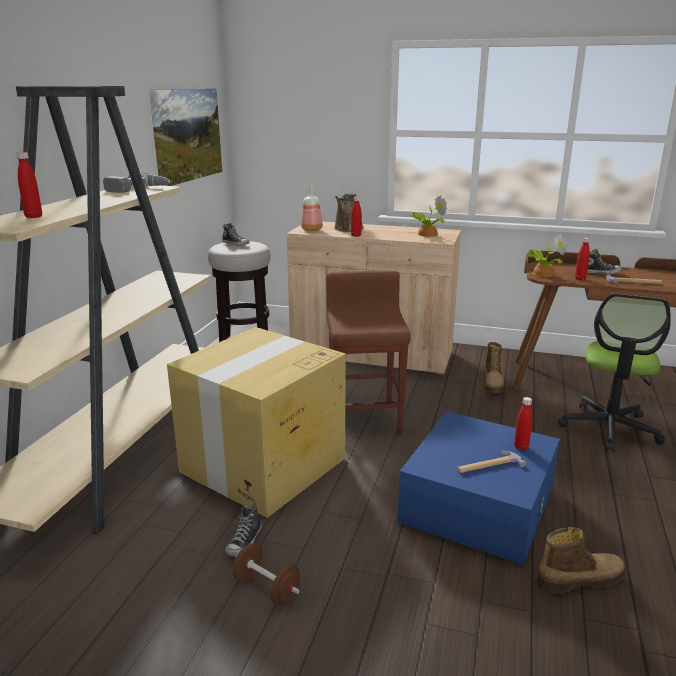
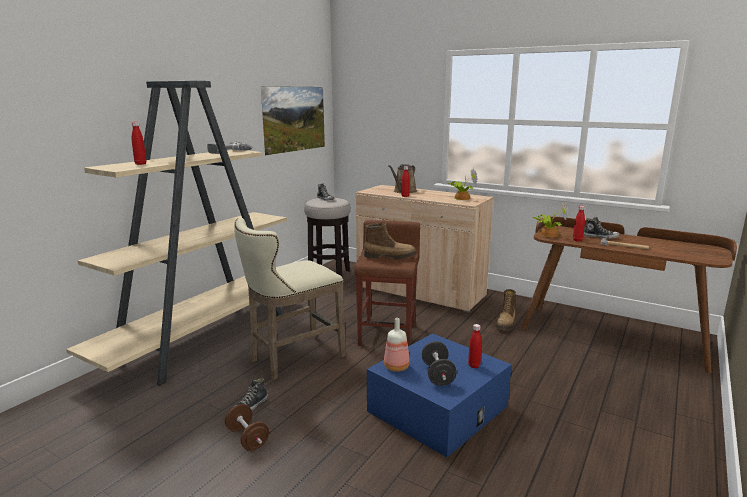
camera: 15 degrees right, 5 degrees down
cardboard box [167,327,346,518] -> beige stool [234,218,346,380]
bottle [301,185,323,231] -> bottle moved to [384,318,410,372]
hammer [457,450,526,473] -> black dumbbell [421,341,457,386]
boot [536,527,626,593] -> boot moved to [364,223,417,259]
office chair [558,294,671,452] -> none

